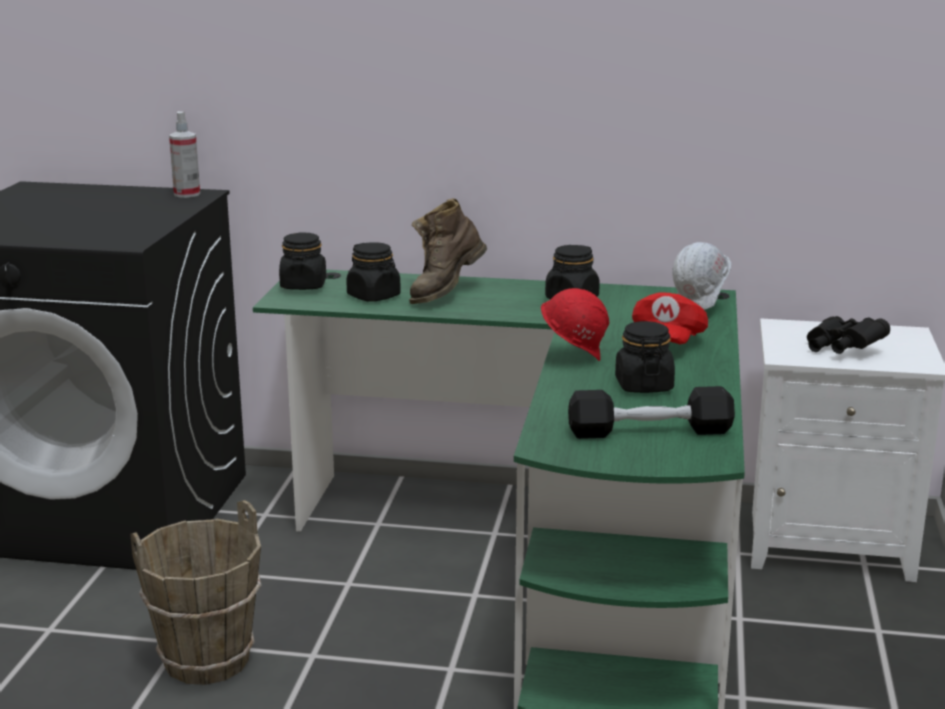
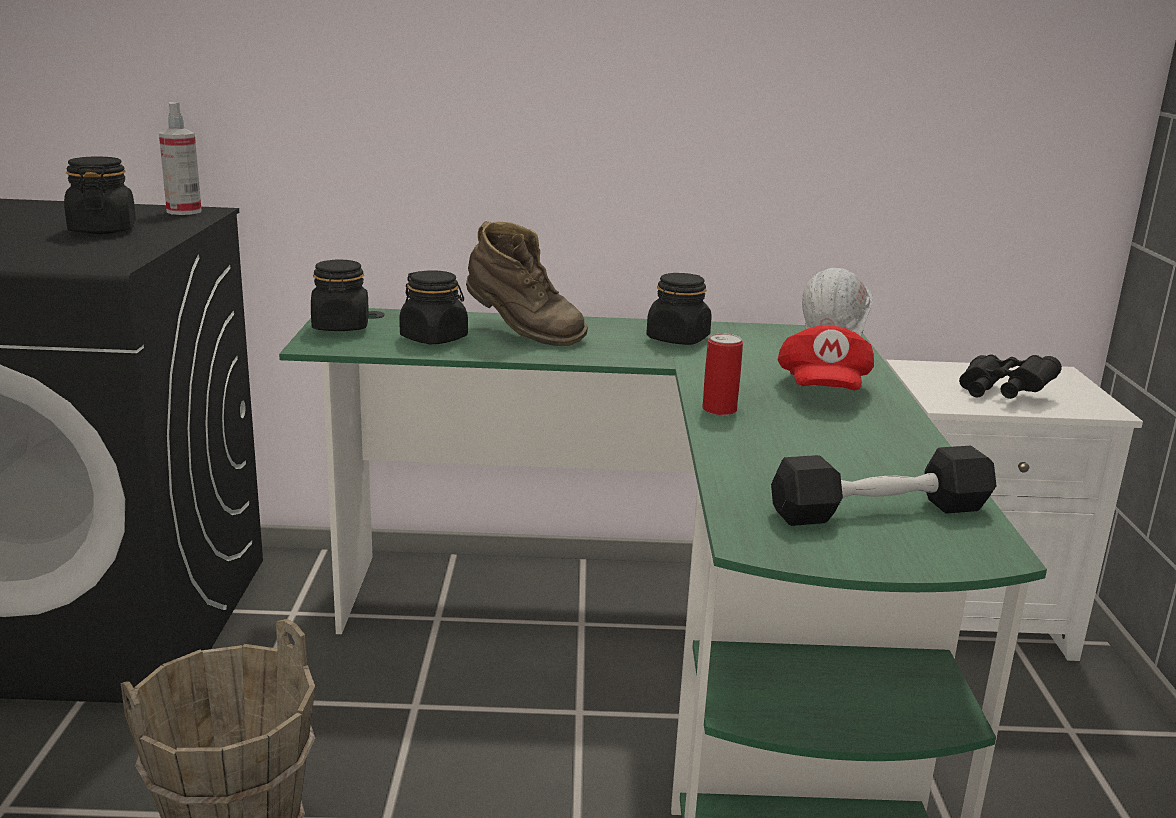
camera: 10 degrees left, 0 degrees up
brown boot [409,198,487,304] -> brown boot turned 90 degrees counterclockwise [466,221,588,346]
red hard hat [541,288,609,361] -> can [702,333,743,416]
black jar [615,321,675,393] -> black jar moved to [64,156,136,234]

